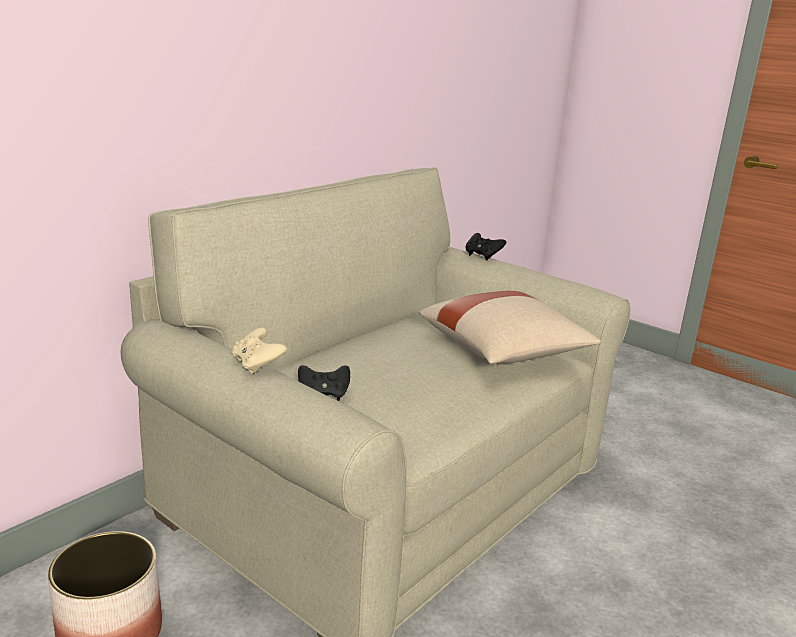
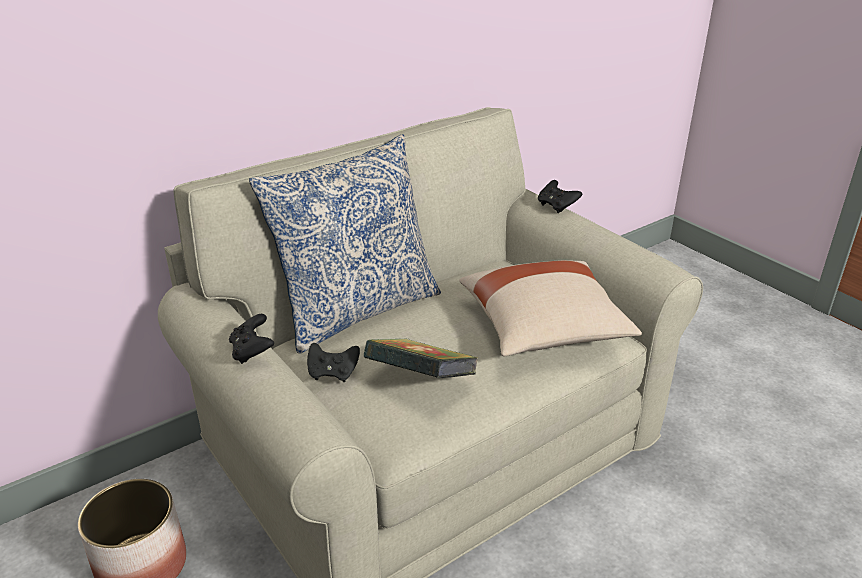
camera: 15 degrees right, 10 degrees up
beige game controller [231,327,287,374] -> black game controller [229,314,274,364]
none -> pillow [249,134,441,354]
none -> book [364,338,478,378]

